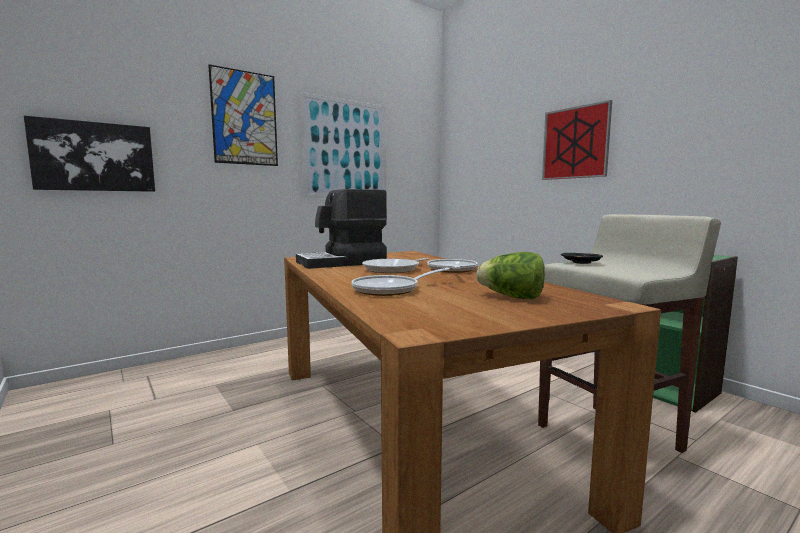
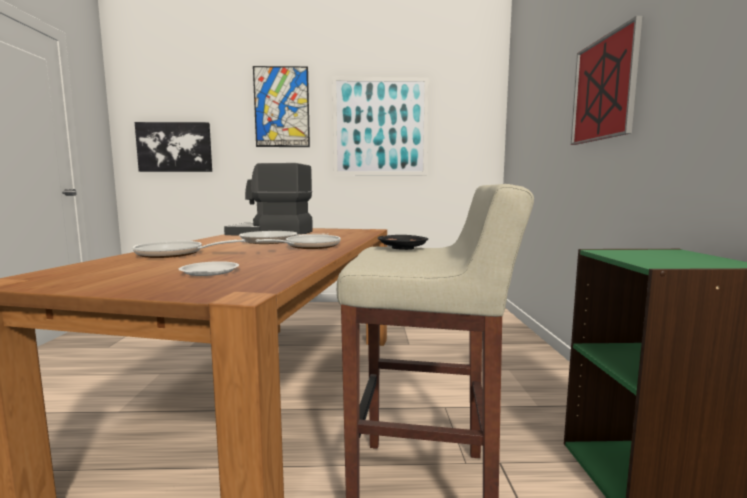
camera: 35 degrees right, 0 degrees up
lettuce [477,252,545,299] -> white plate [179,261,239,276]

